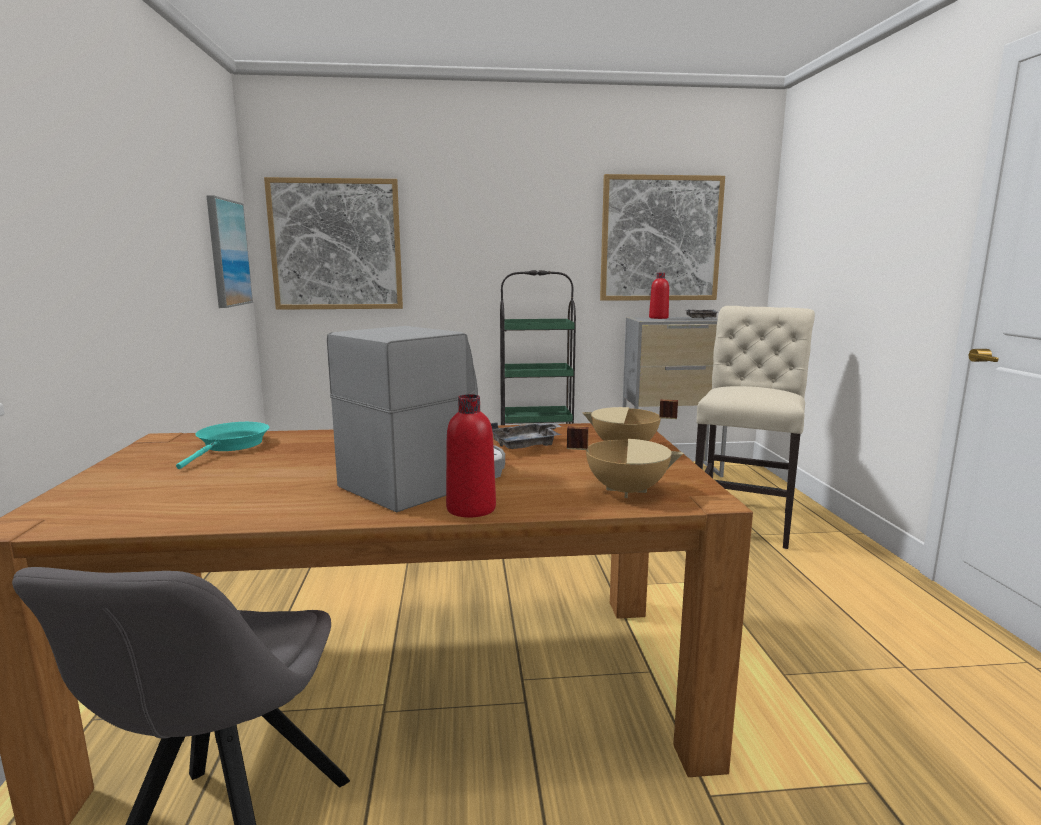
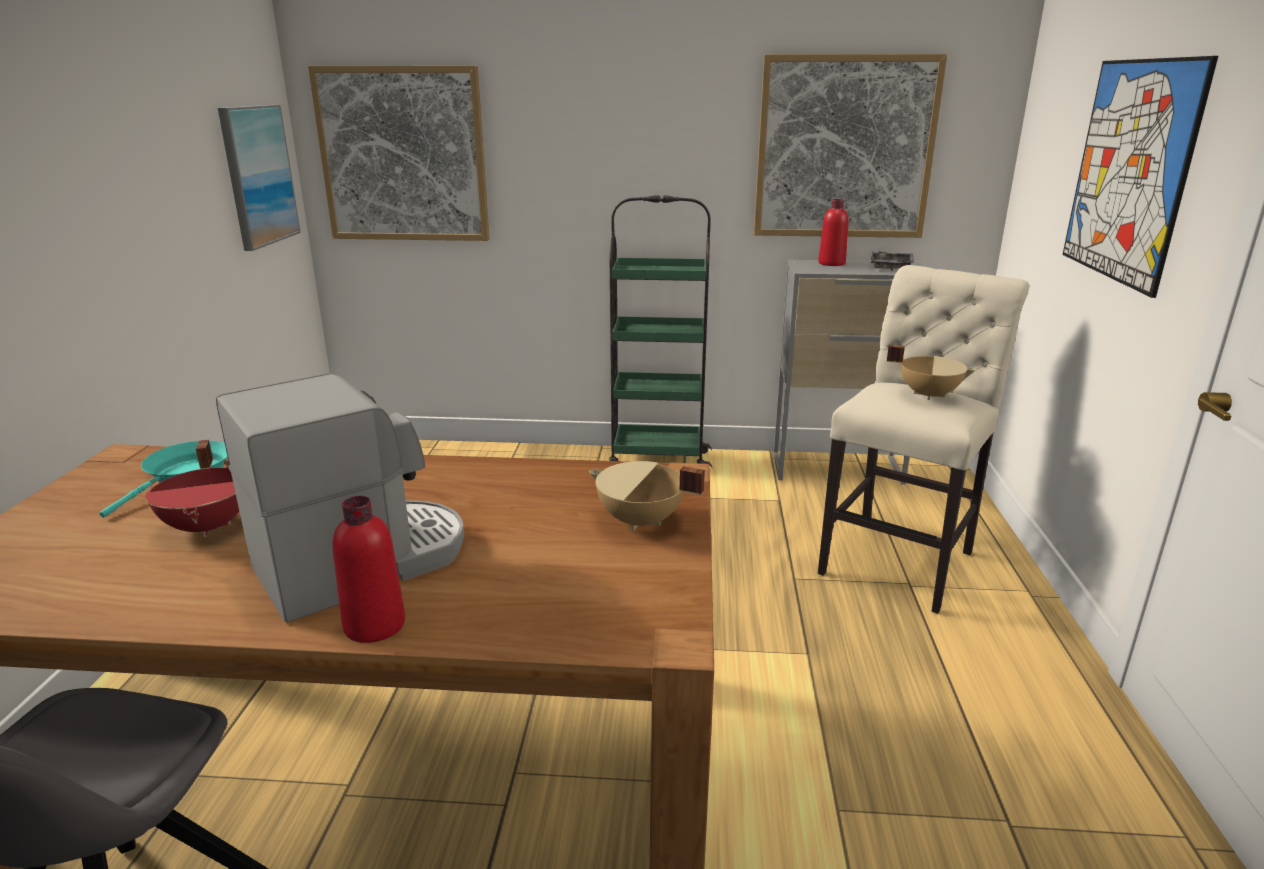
camera: 10 degrees right, 10 degrees up
grey tray [491,422,562,449] -> none
beige cooking pot [567,426,684,498] -> beige cooking pot moved to [887,345,976,400]
none -> red cooking pot [145,440,239,538]
none -> picture [1062,56,1218,298]

